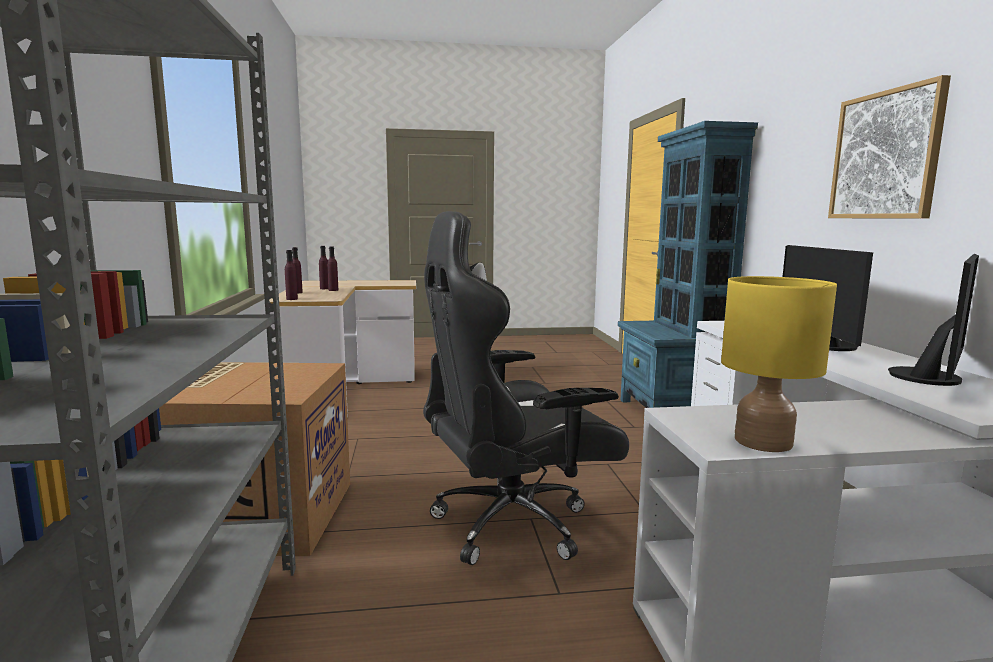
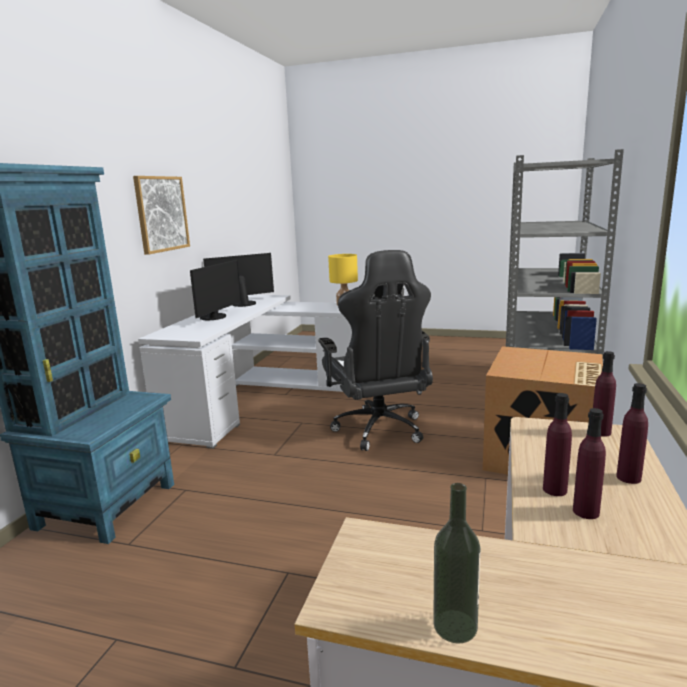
camera: 155 degrees left, 5 degrees up
black office chair [423,211,629,565] -> black office chair turned 75 degrees clockwise [318,250,433,451]
none -> bottle [433,483,481,643]

